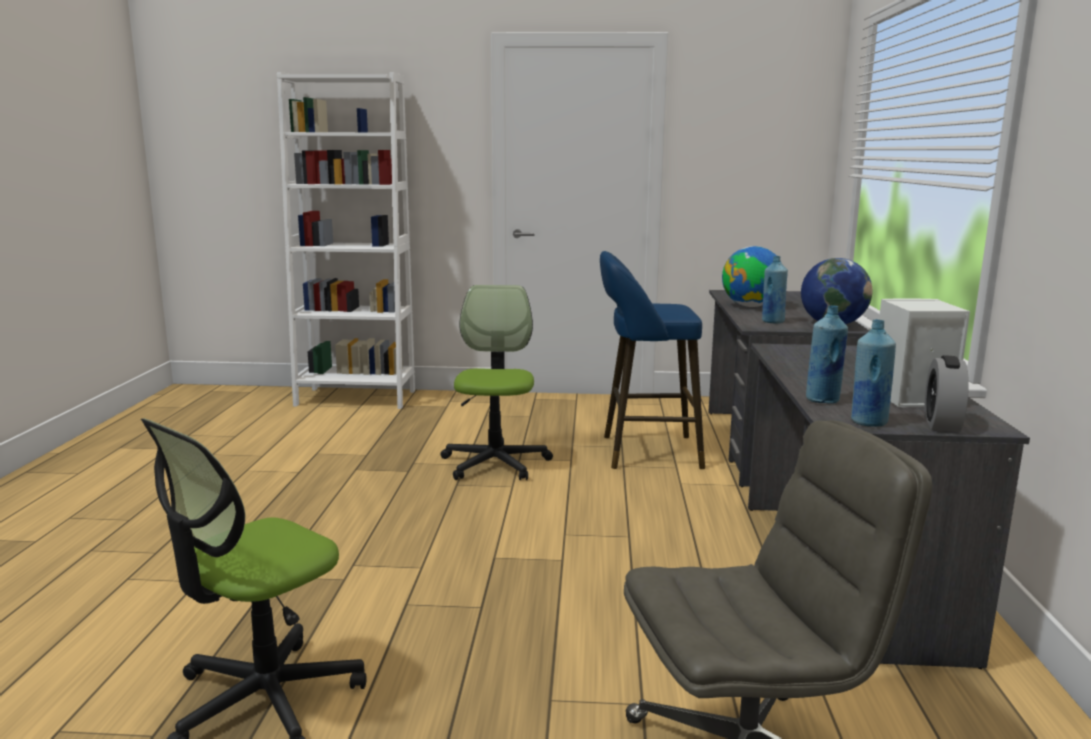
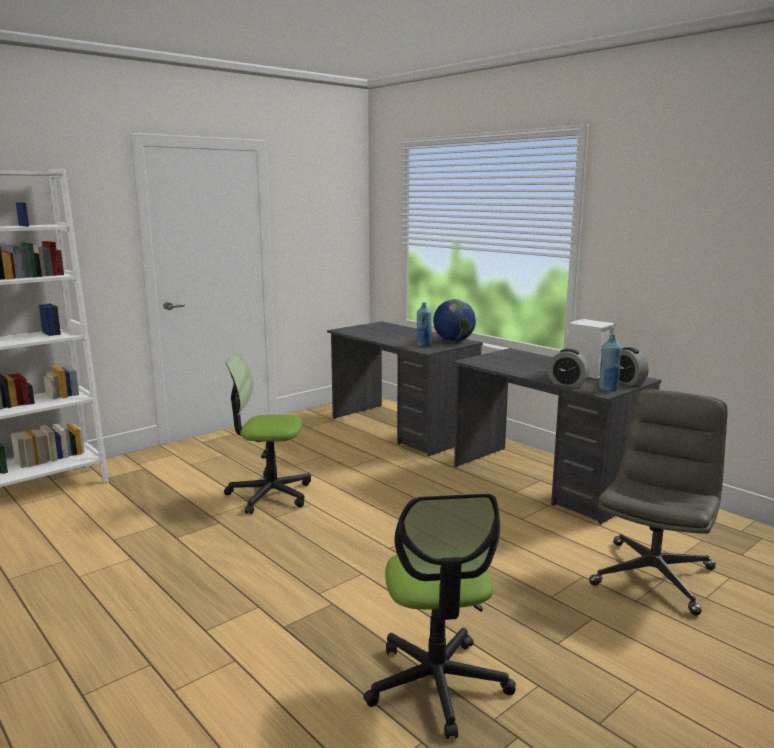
camera: 45 degrees left, 0 degrees up
office chair [441,285,553,480] -> office chair turned 45 degrees counterclockwise [224,353,311,514]
blue stool [600,251,705,469] -> none
globe [722,246,776,307] -> none
blue bottle [806,305,848,404] -> alarm clock [548,349,590,387]

